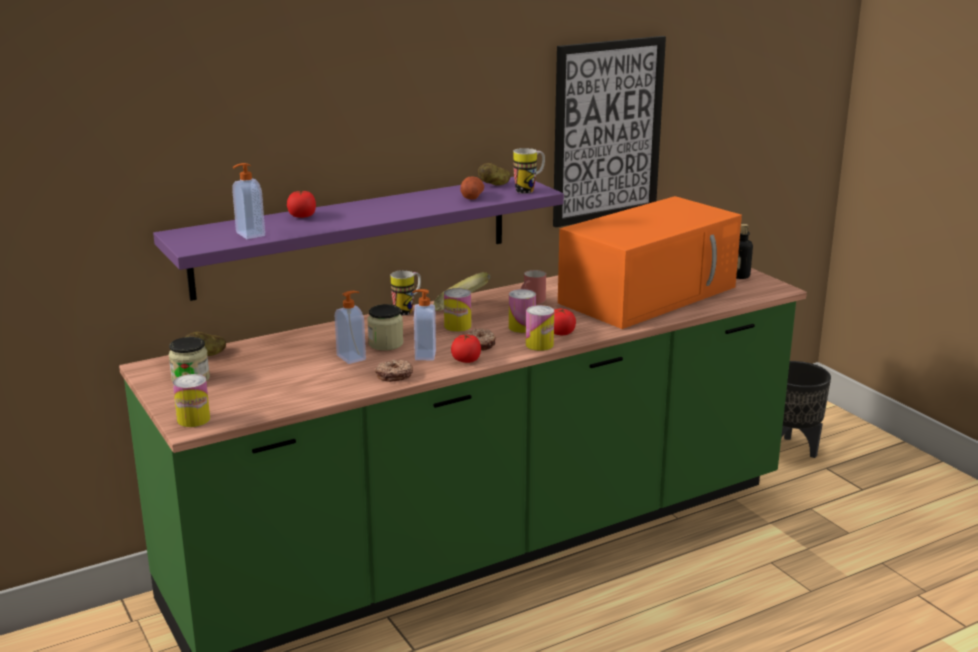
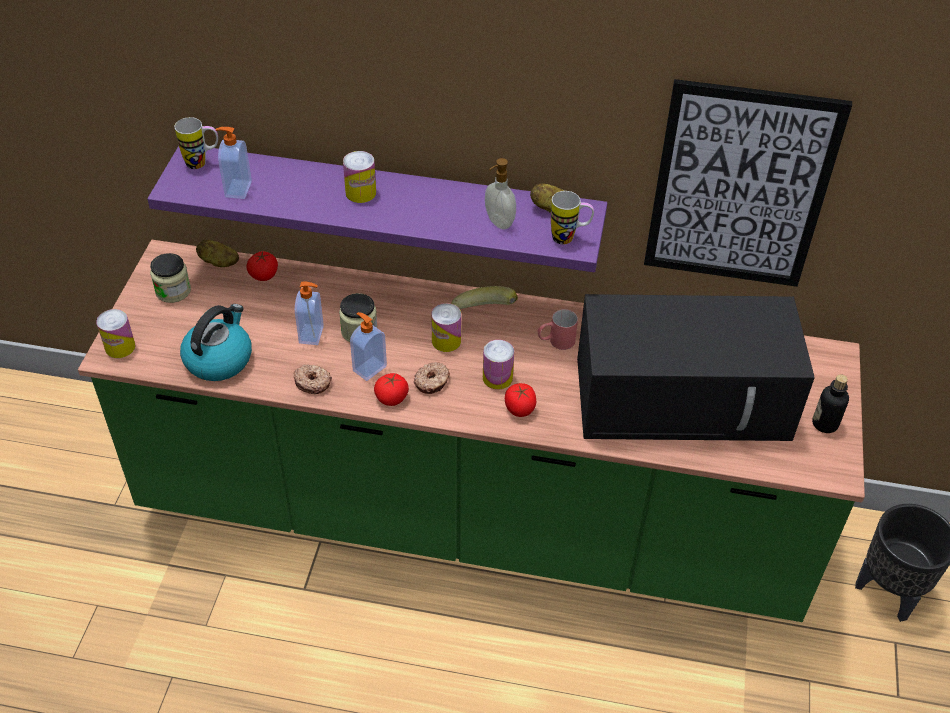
camera: 40 degrees right, 25 degrees up
tomato [287,190,316,218] -> tomato moved to [247,251,278,281]
mug [391,270,421,316] -> mug moved to [175,117,218,169]
potato [461,177,484,200] -> soap dispenser [485,158,516,229]
can [526,305,554,351] -> can moved to [343,151,376,203]
orange microwave [558,196,742,329] -> black microwave [577,294,815,441]
none -> kettle [180,304,252,381]

